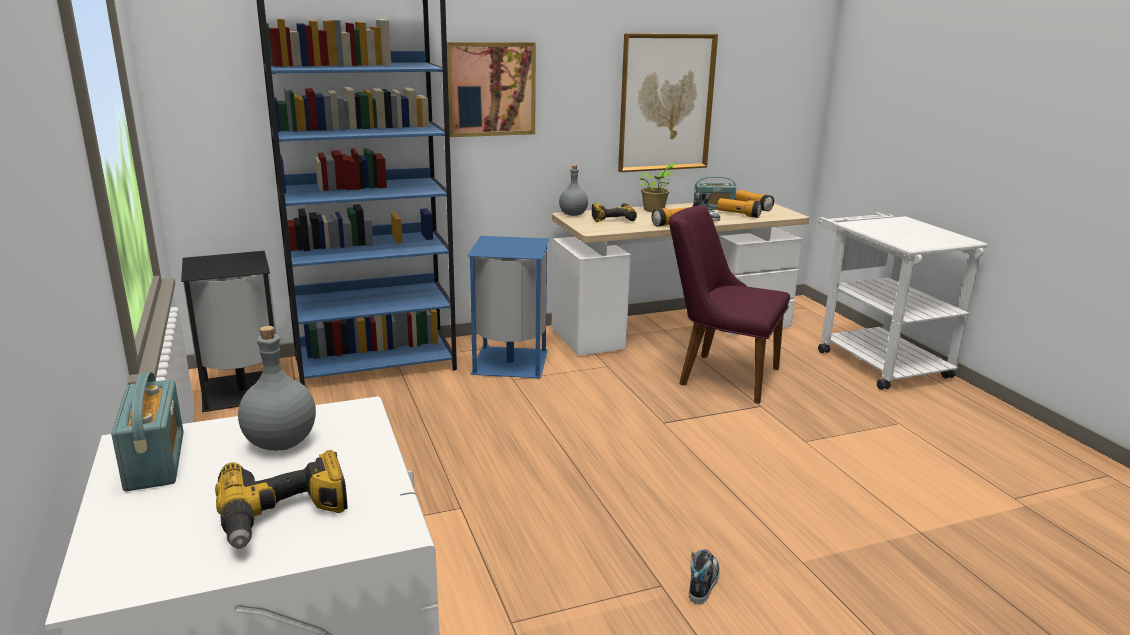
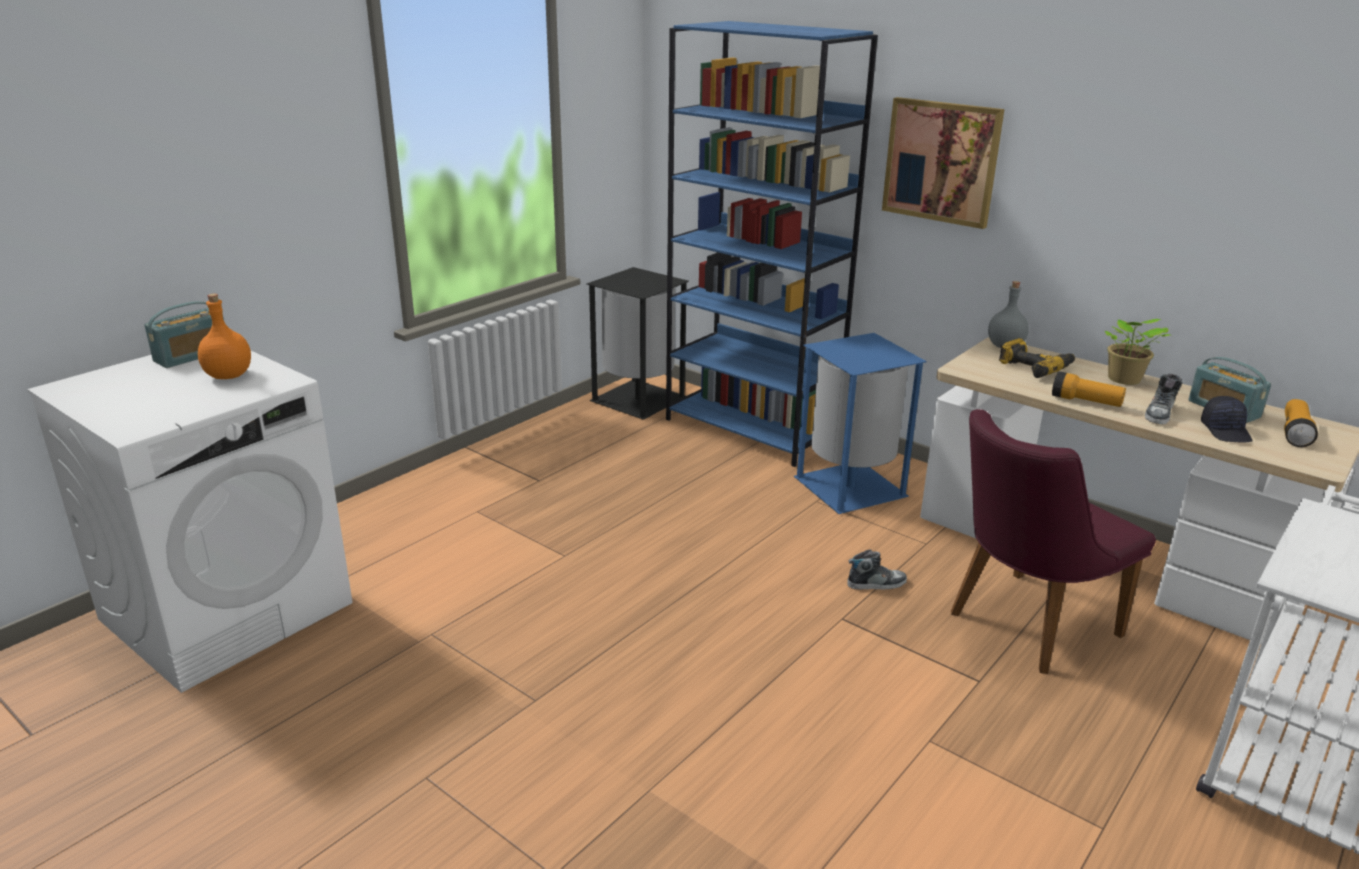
camera: 60 degrees right, 5 degrees up
power drill [215,450,348,549] -> none
grey bottle [238,326,316,451] -> orange bottle [198,293,251,379]
picture [618,33,718,172] -> none
purple chair [669,205,790,404] -> purple chair turned 120 degrees counterclockwise [951,409,1156,674]
shoe [689,549,720,604] -> shoe moved to [848,549,907,589]
flashlight [717,198,762,218] -> black cap [1201,396,1253,442]

